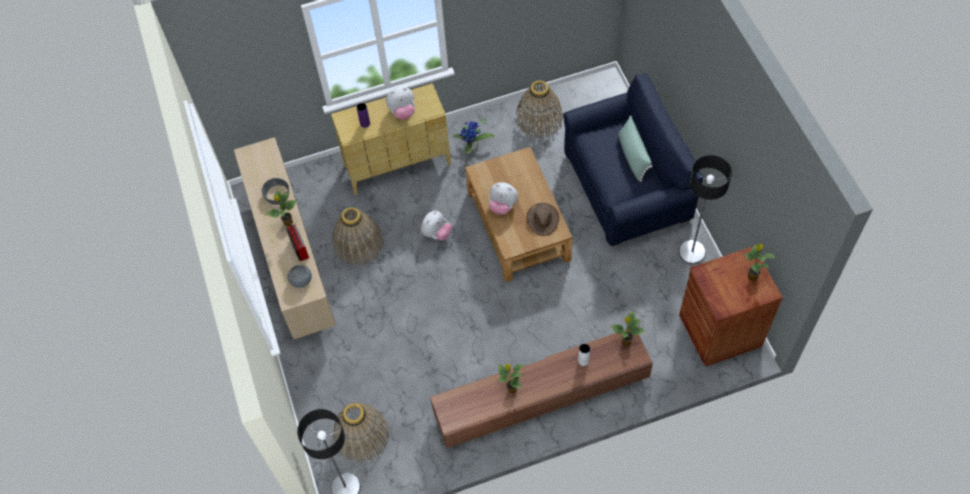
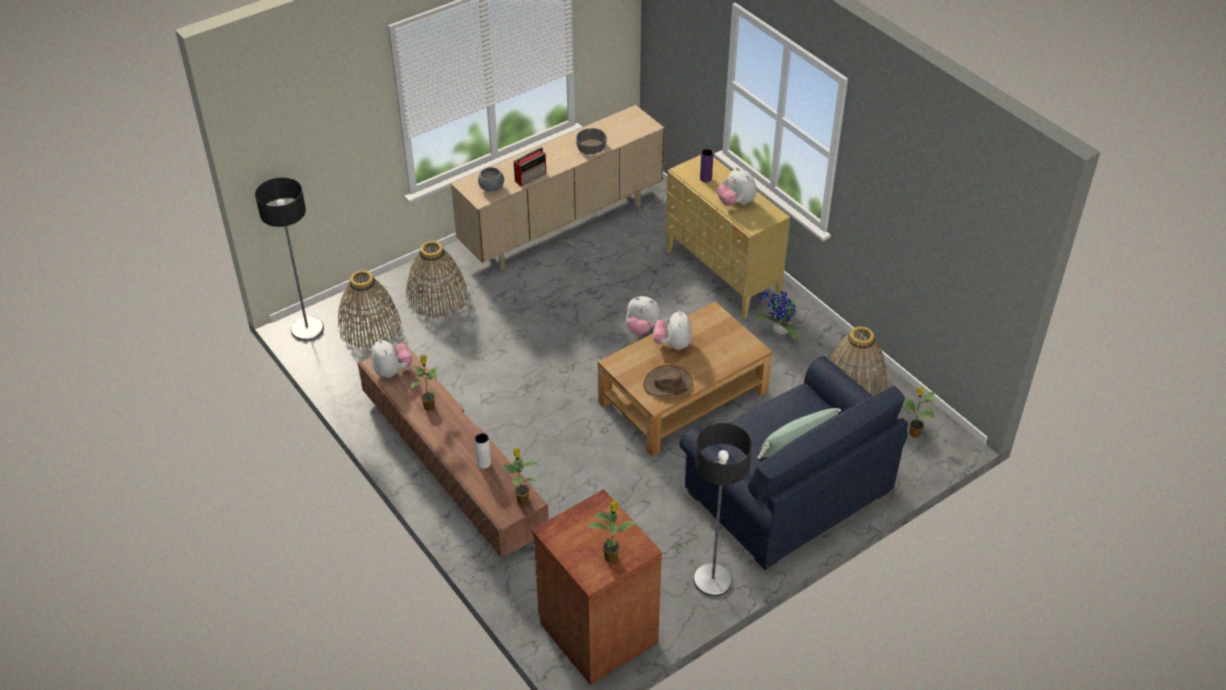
camera: 70 degrees right, 15 degrees down
potted plant [266,190,297,227] -> potted plant moved to [903,386,936,438]
basket [333,207,384,265] -> basket moved to [406,241,467,318]
none -> plush toy [372,339,412,378]

